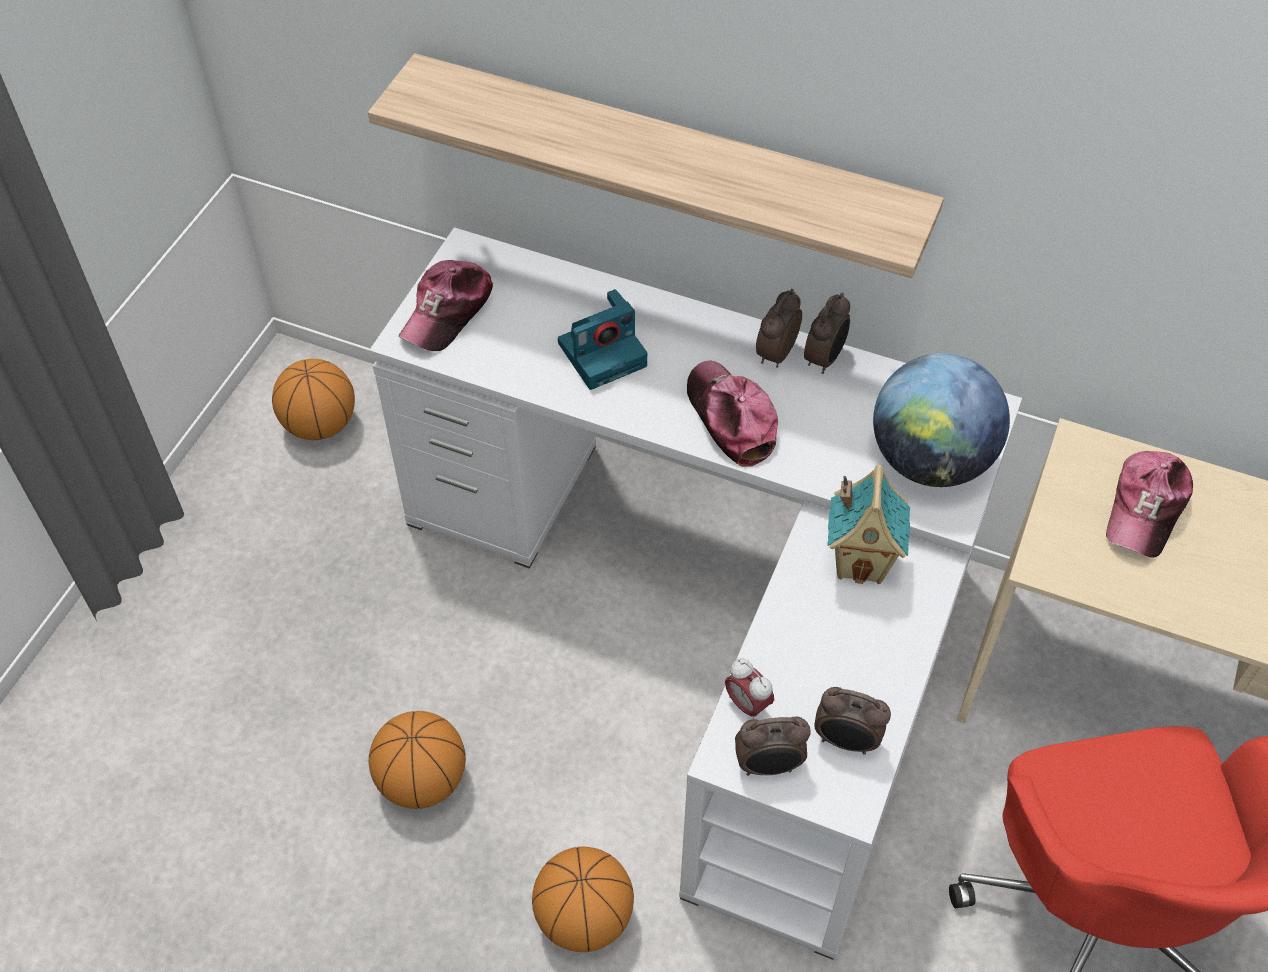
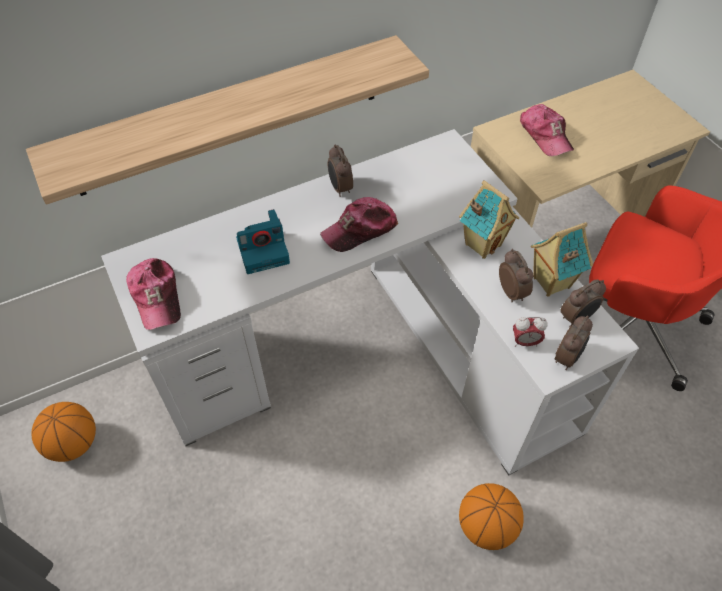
camera: 50 degrees left, 0 degrees up
basketball [369,711,466,809] -> none
camera [558,289,647,390] -> camera turned 60 degrees clockwise [236,209,290,274]
cap [687,361,778,467] -> cap turned 45 degrees counterclockwise [320,197,398,252]
alarm clock [804,293,850,374] -> alarm clock moved to [499,249,533,302]
globe [873,353,1010,487] -> none
none -> toy house [531,222,593,297]

